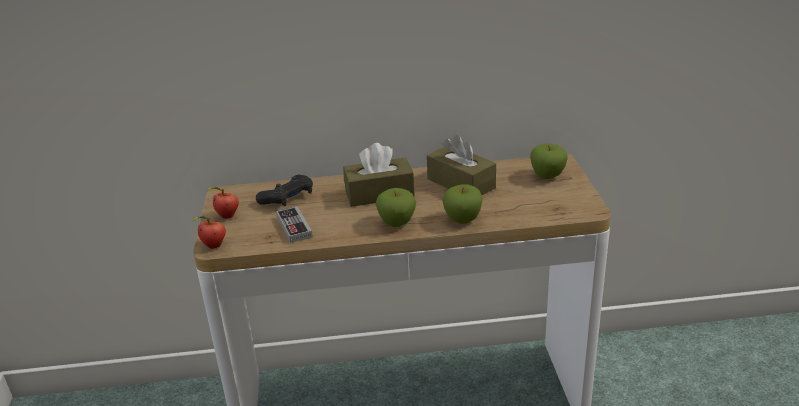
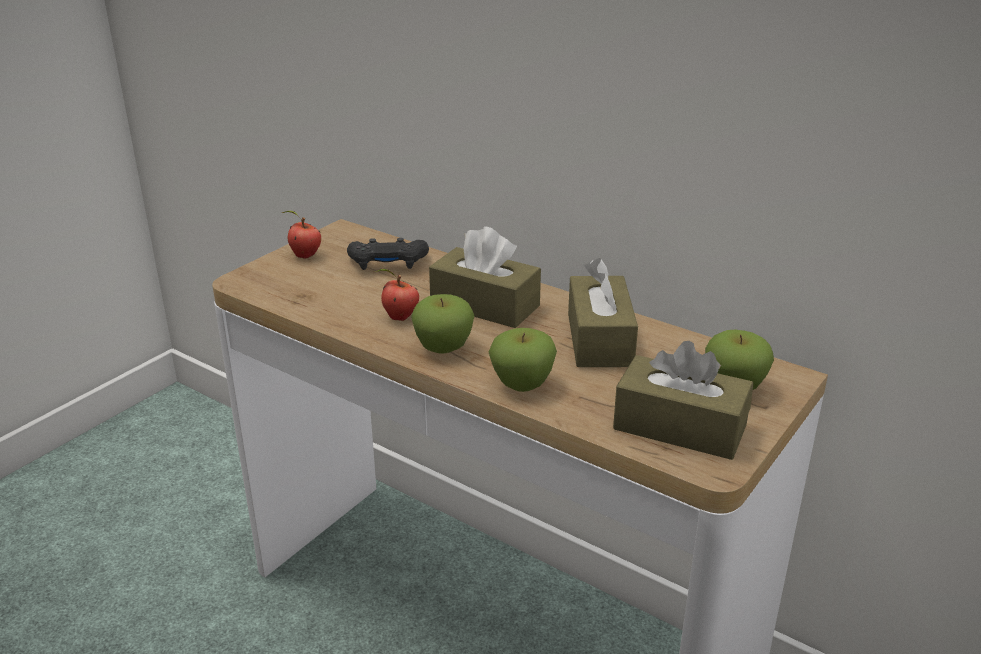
camera: 40 degrees right, 0 degrees up
apple [193,216,226,249] -> apple moved to [376,269,419,321]
game controller [276,206,313,243] -> none
none -> brown tissue box [613,341,753,460]

